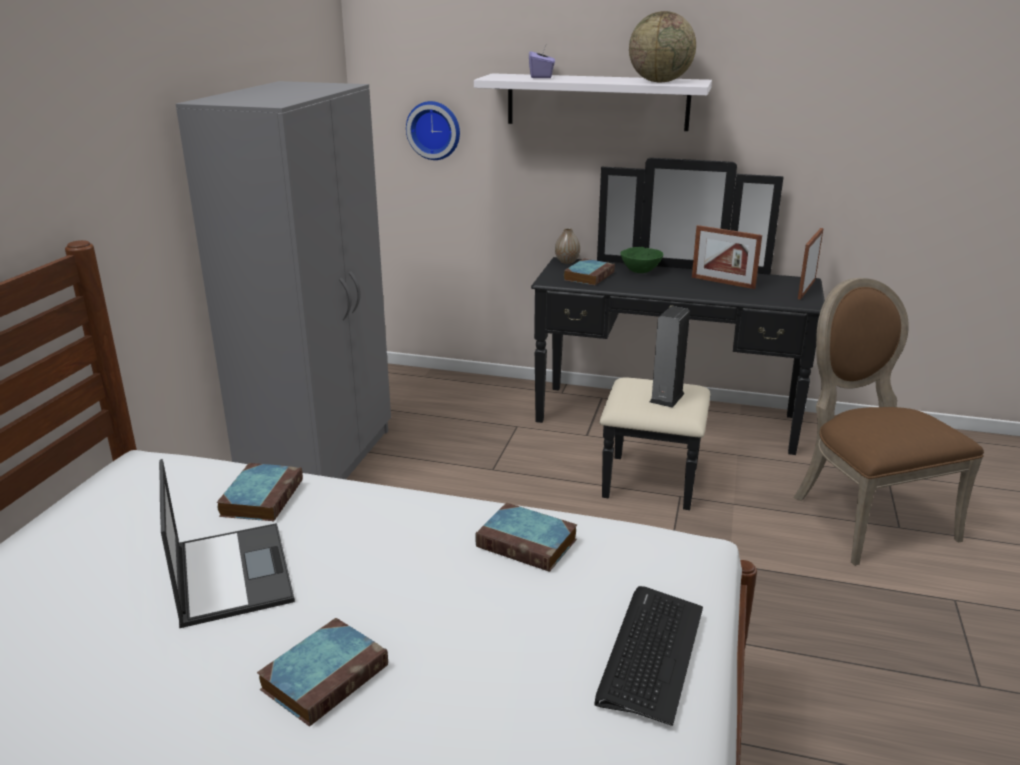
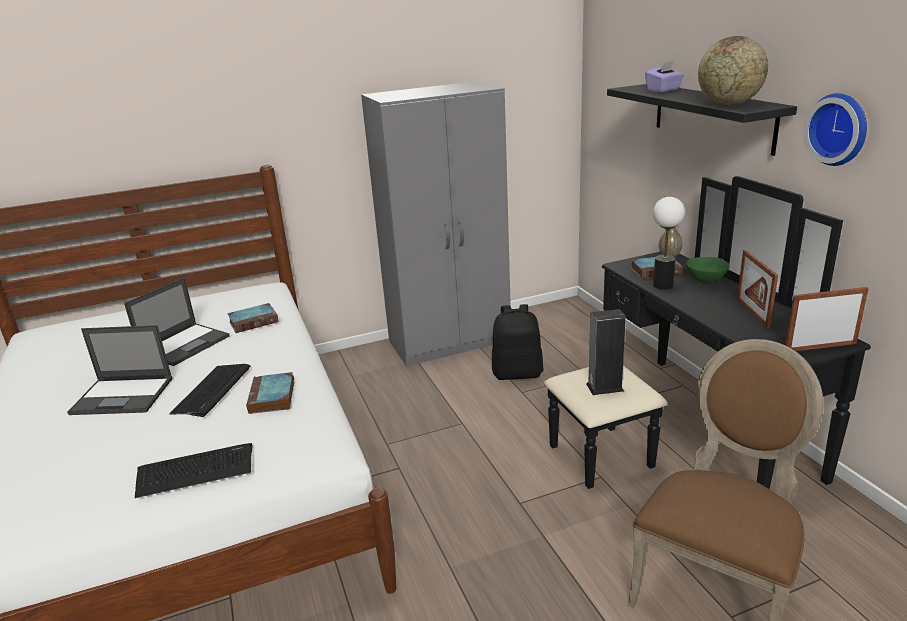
camera: 55 degrees right, 0 degrees up
book [257,618,388,727] -> laptop [67,325,173,415]
wall clock [406,101,460,160] -> wall clock moved to [804,93,867,166]
white shelf [474,73,712,131] -> black shelf [607,84,797,156]
none -> keyboard [169,364,250,417]
none -> black backpack [492,304,544,380]
none -> table lamp [653,197,685,290]

